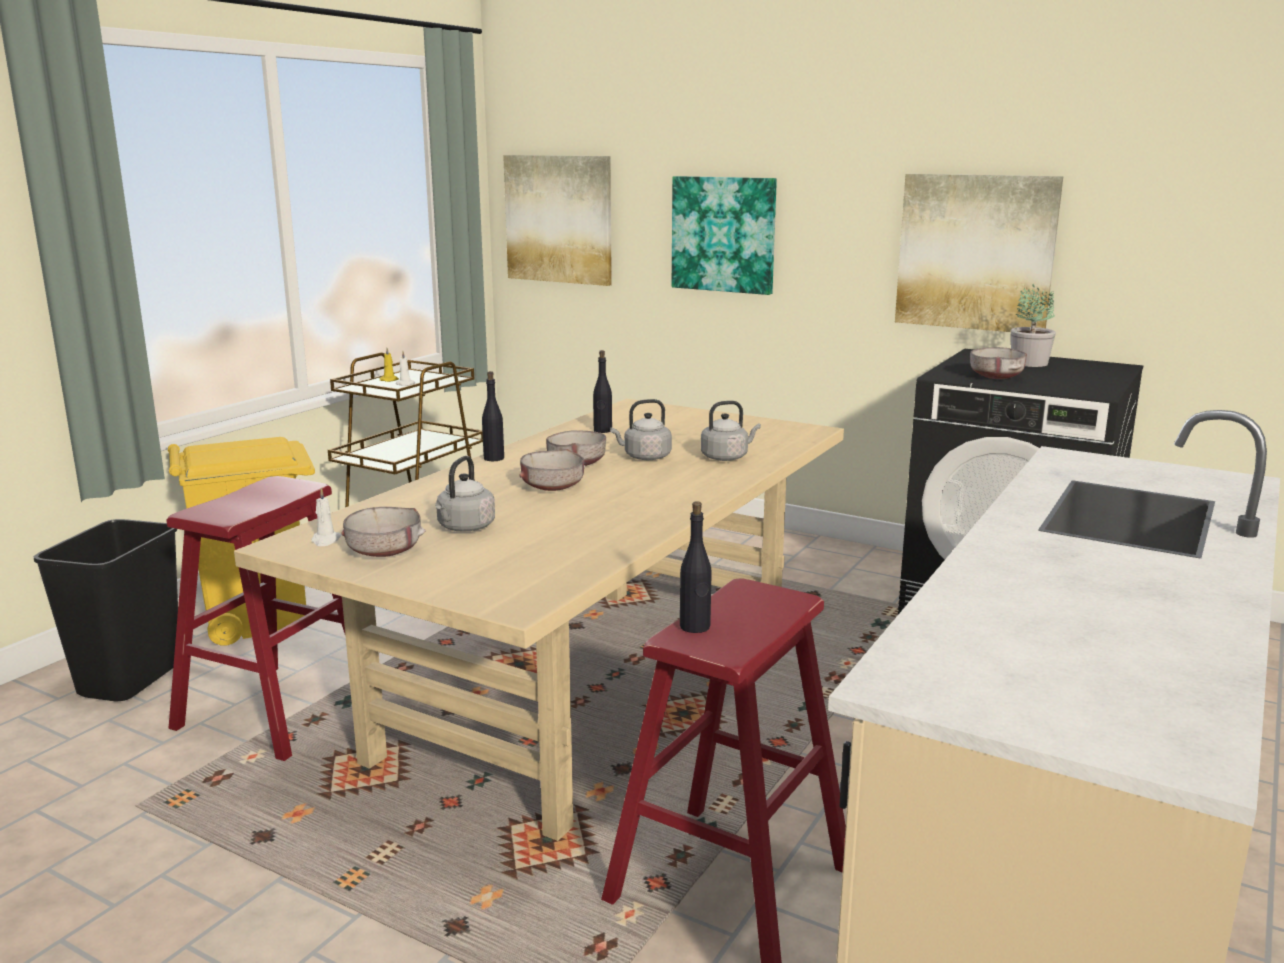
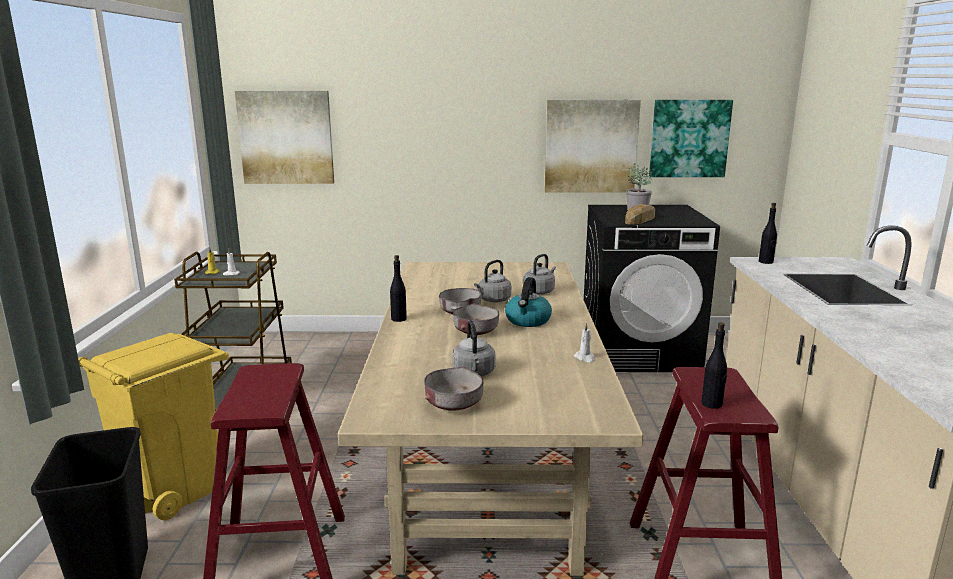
camera: 30 degrees left, 0 degrees up
white candle [311,488,342,546] -> white candle moved to [574,322,595,363]
black bottle [593,350,612,433] -> black bottle moved to [759,203,777,264]
picture [672,176,777,295] -> picture moved to [649,100,733,177]
grey bowl [970,347,1027,379] -> bread [625,204,655,225]
none -> kettle [505,277,552,327]

